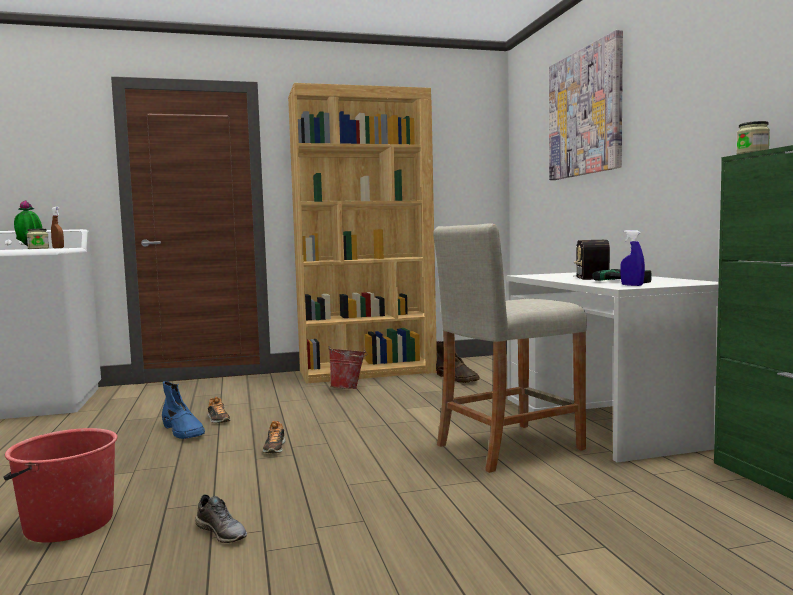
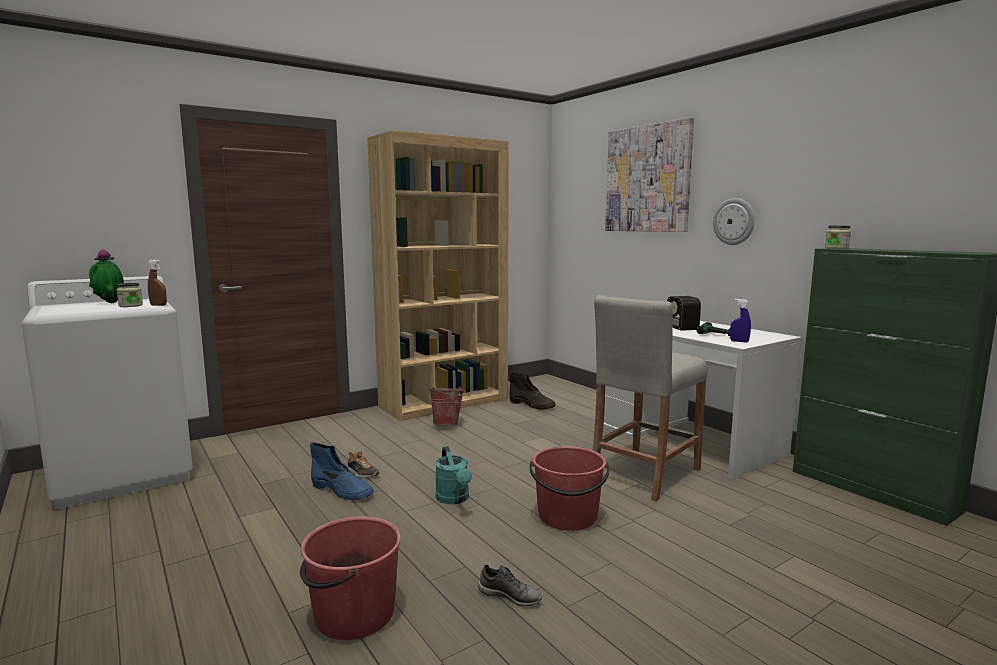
camera: 20 degrees left, 5 degrees up
shoe [263,421,286,453] -> turquoise watering can [435,446,472,504]
none -> red bucket [529,446,610,531]
none -> wall clock [713,198,755,245]

